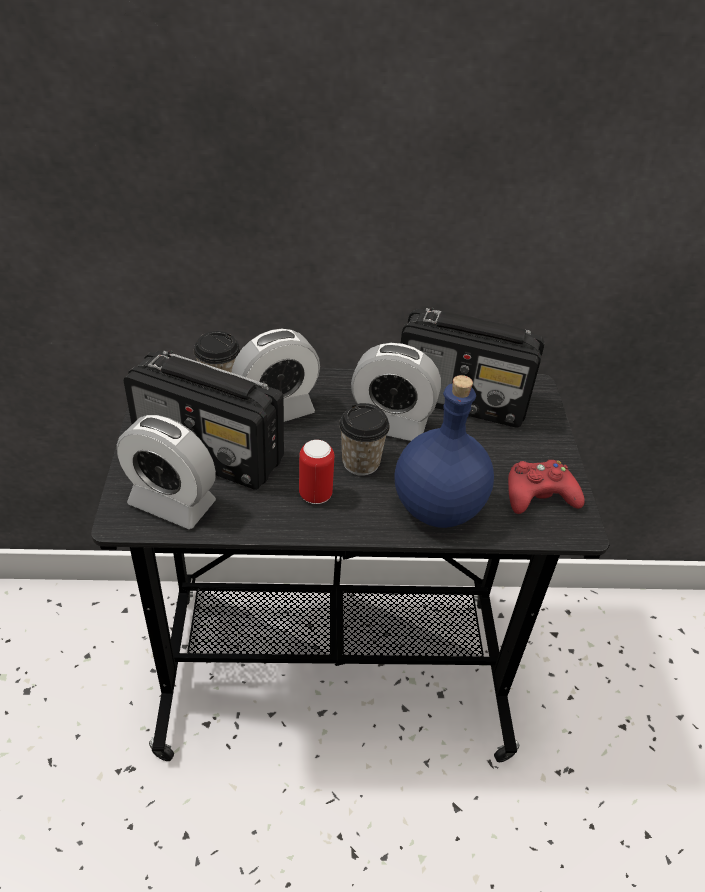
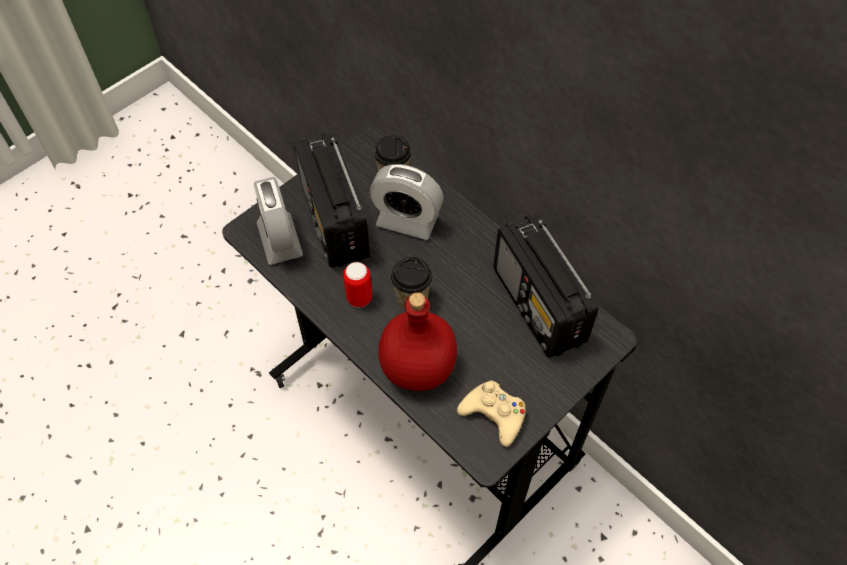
camera: 50 degrees right, 15 degrees up
alarm clock [351,343,441,441] -> none
blue bottle [395,375,494,528] -> red bottle [378,293,457,391]
red game controller [508,460,585,514] -> beige game controller [457,380,526,447]

